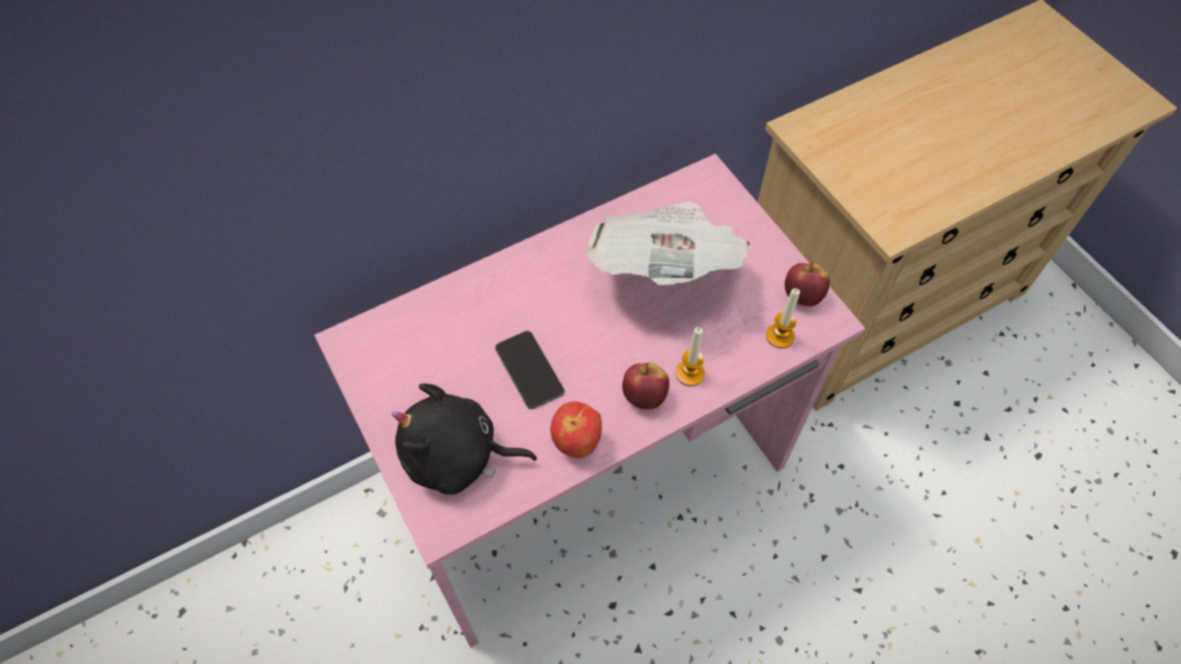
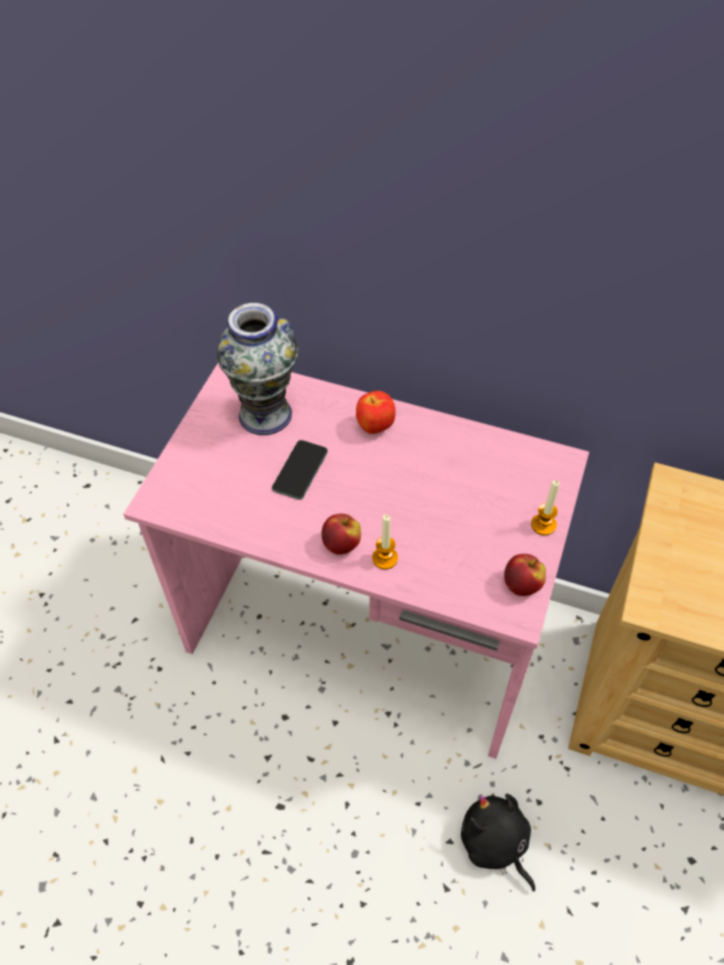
camera: 50 degrees right, 5 degrees down
black plush toy [392,384,537,495] -> black plush toy moved to [461,794,535,891]
apple [550,401,602,458] -> apple moved to [356,391,396,434]
newspaper [584,202,752,285] -> none
candle [766,288,800,348] -> candle moved to [531,480,560,535]
none -> vase [217,303,299,435]

